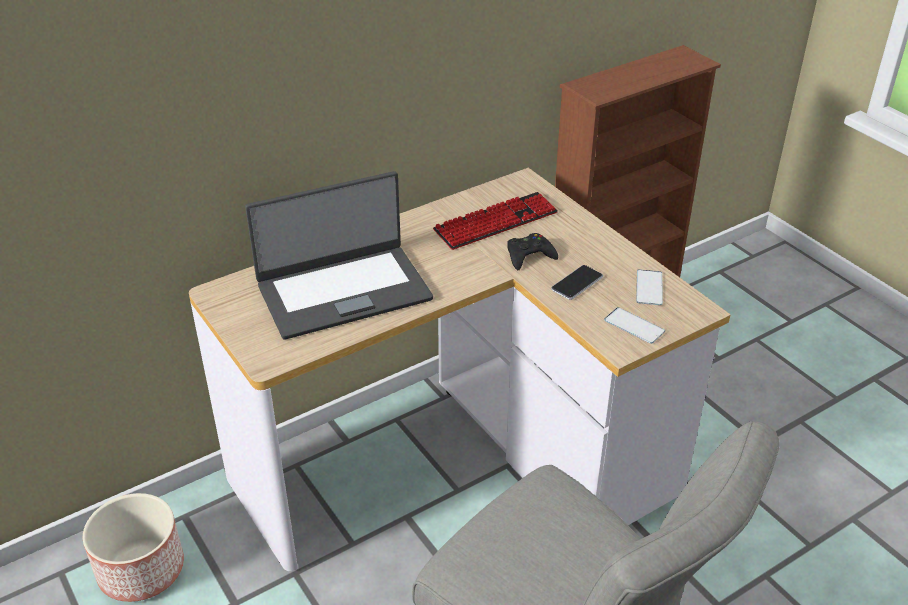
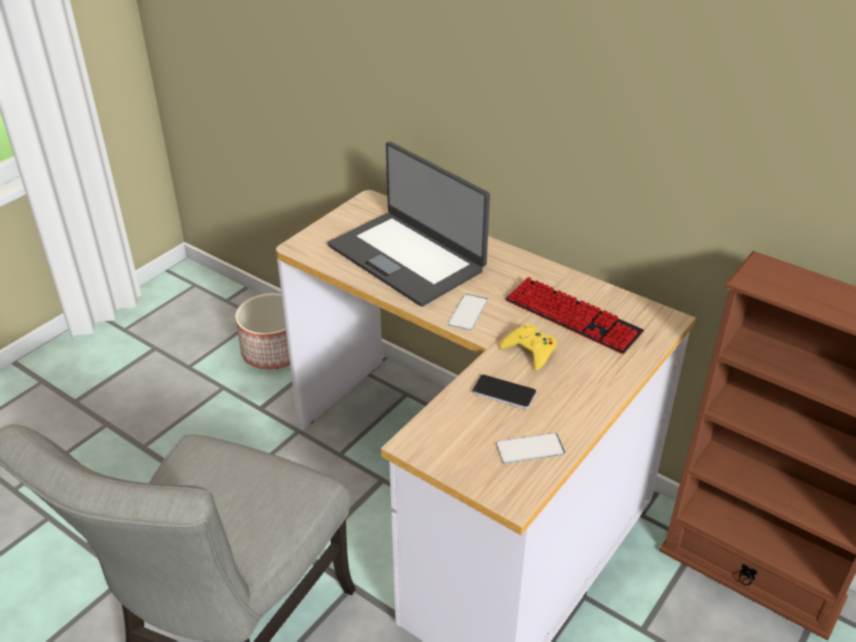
camera: 70 degrees right, 0 degrees up
black game controller [507,233,558,270] -> yellow game controller [499,324,557,371]
phone [604,307,665,344] -> phone moved to [448,294,488,330]

